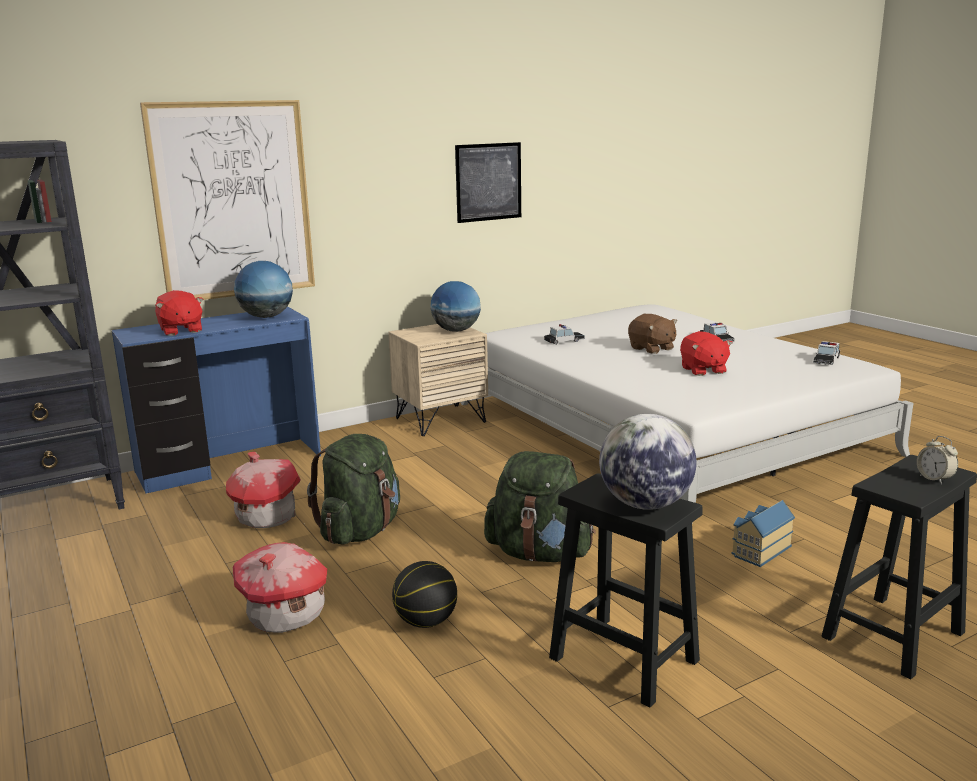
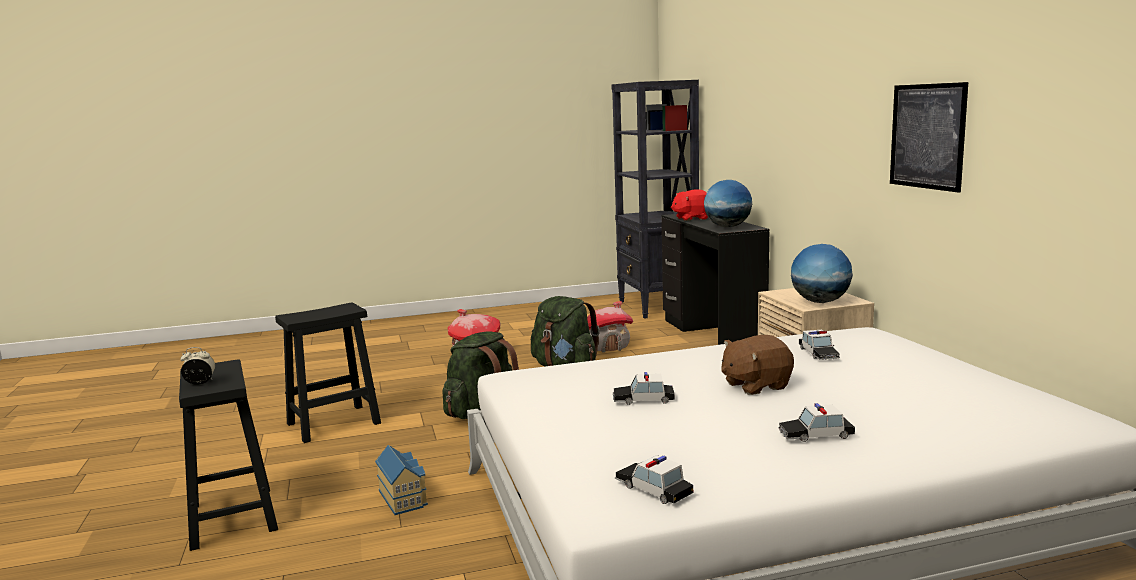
camera: 105 degrees right, 5 degrees down
blue desk [112,307,321,494] -> black desk [662,214,769,345]
picture [140,100,315,300] -> none
basketball [392,561,457,628] -> none
globe [599,414,696,510] -> none
red plush toy [680,331,733,376] -> toy car [613,372,675,405]

